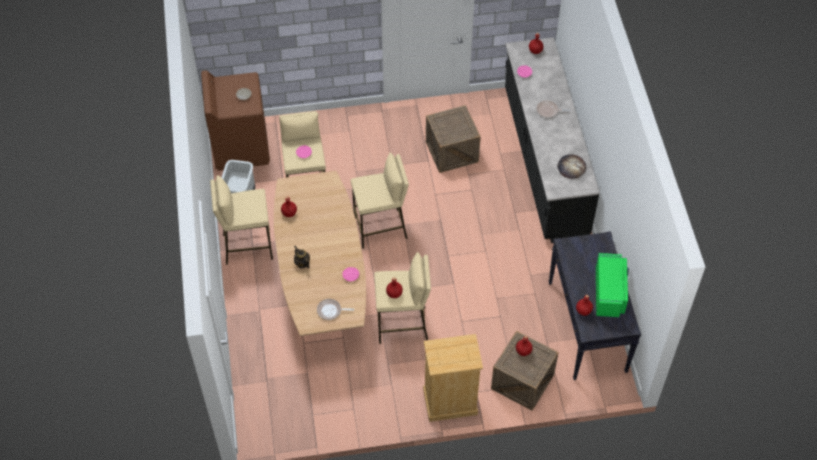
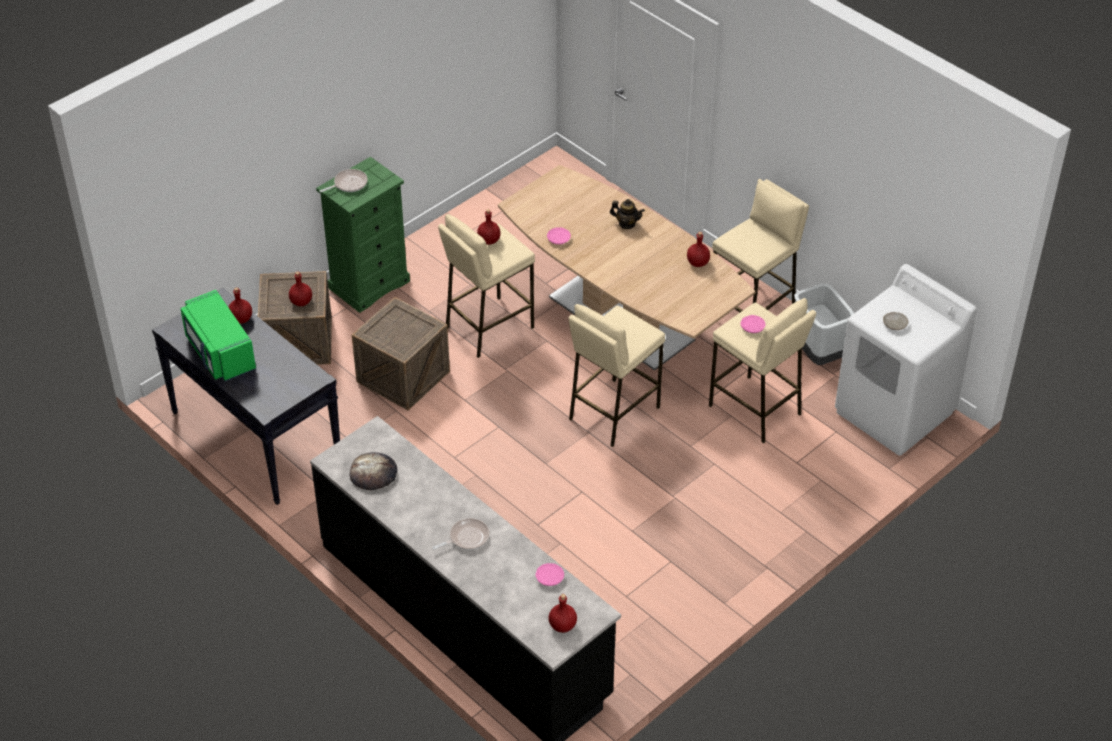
camera: 145 degrees right, 10 degrees down
brown washing machine [201,70,270,171] -> white washing machine [835,264,977,456]
frying pan [317,299,354,320] -> frying pan moved to [319,169,368,192]
beige dresser [423,334,483,422] -> green dresser [316,157,410,313]
crate [426,105,481,173] -> crate moved to [352,297,450,410]

